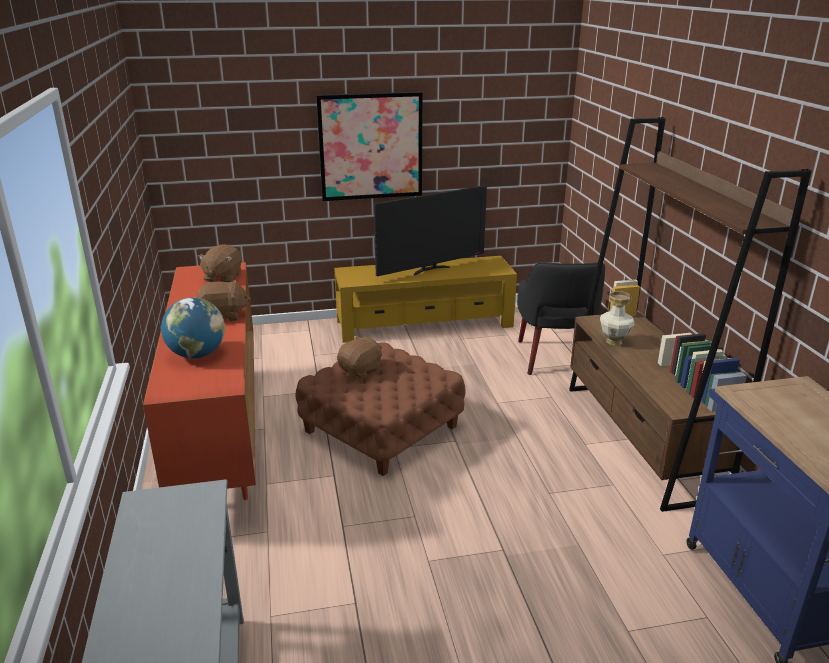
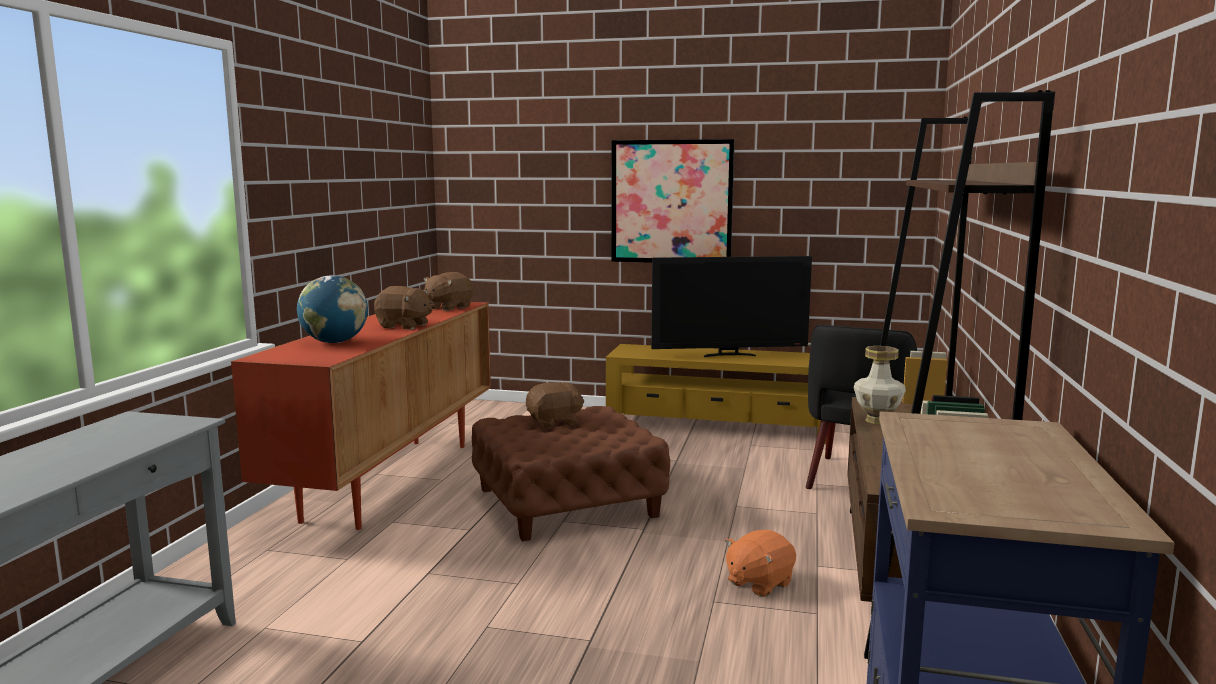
camera: 25 degrees right, 15 degrees down
none -> orange plush toy [725,530,796,597]

